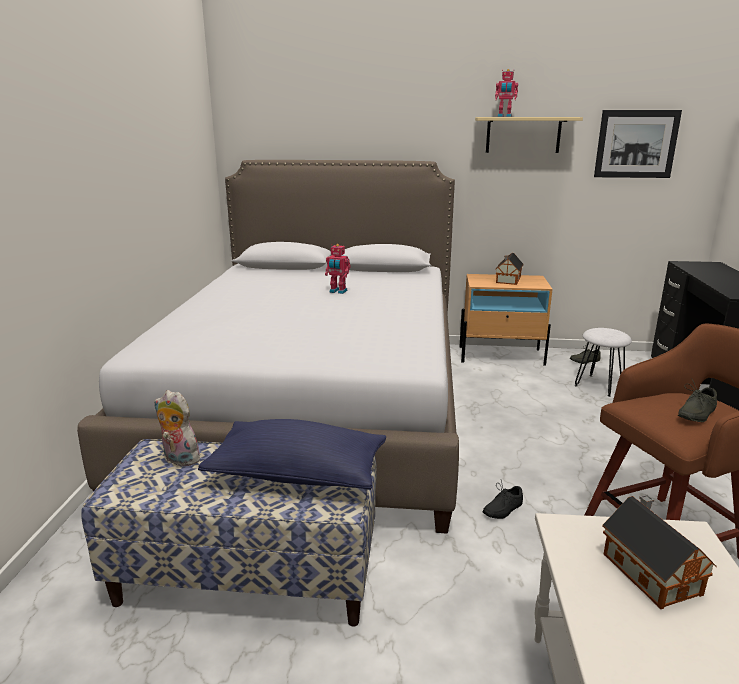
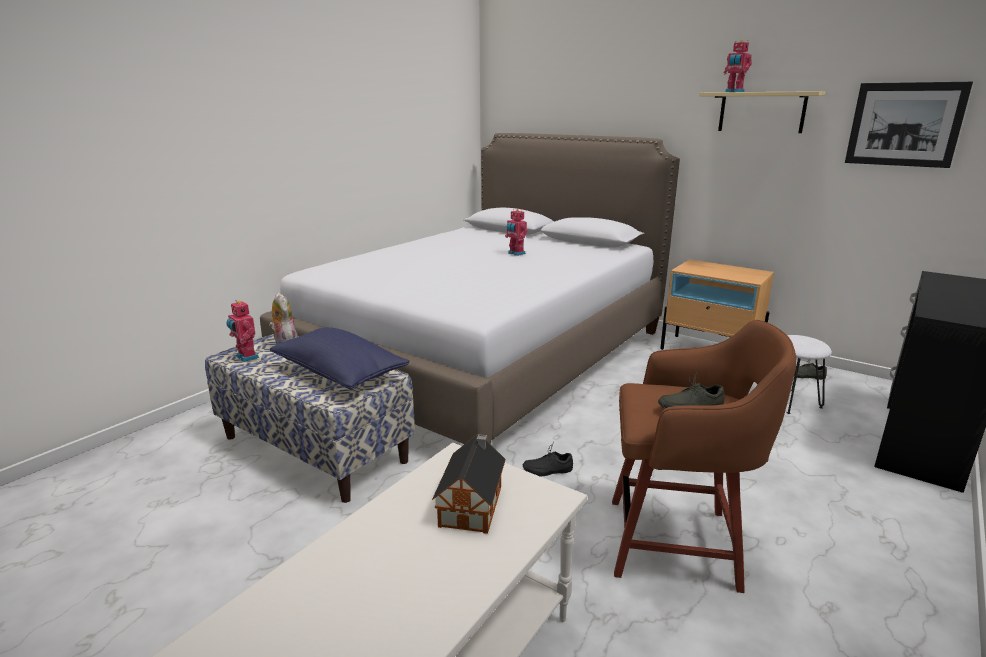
camera: 30 degrees right, 0 degrees up
toy house [495,253,524,285] -> none
none -> toy robot [226,300,259,362]

